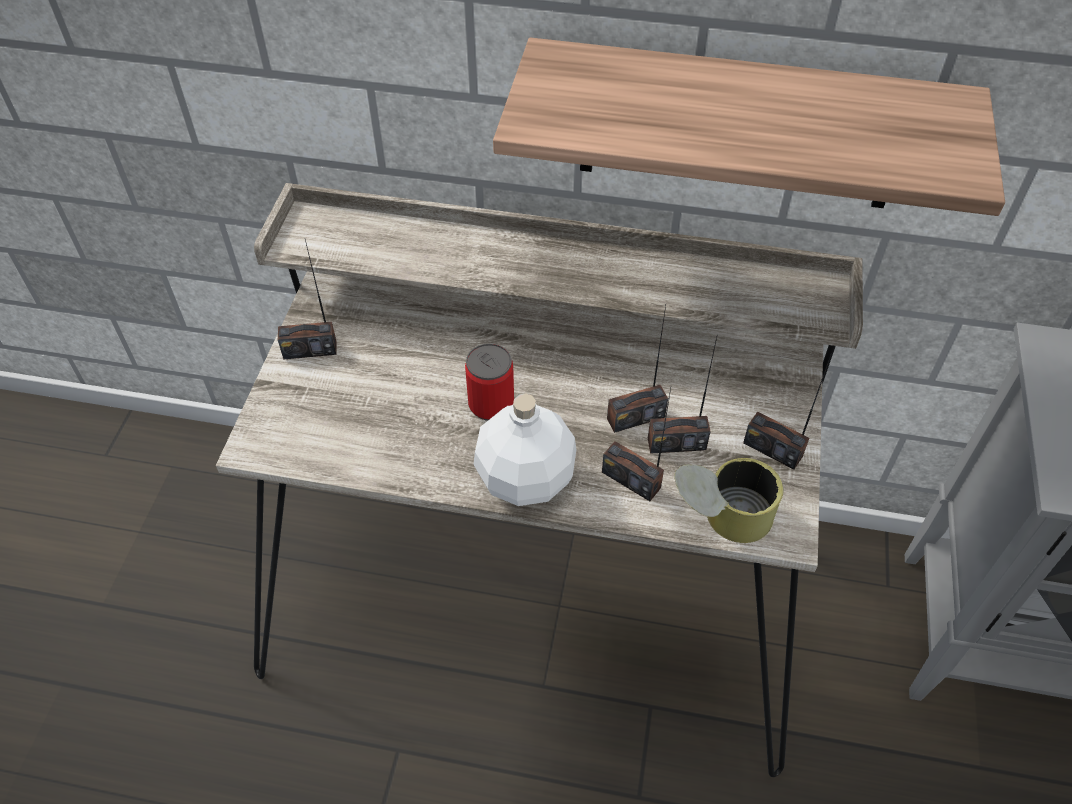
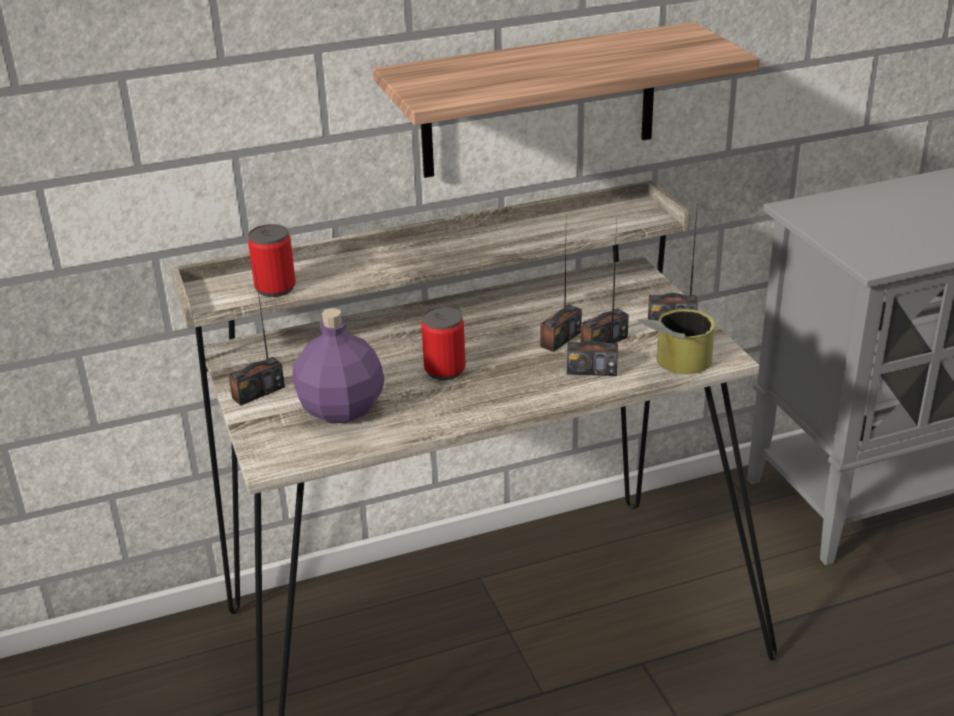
camera: 30 degrees left, 20 degrees down
white bottle [473,394,577,506] -> none
none -> can [248,224,296,297]
none -> purple bottle [293,308,385,423]

